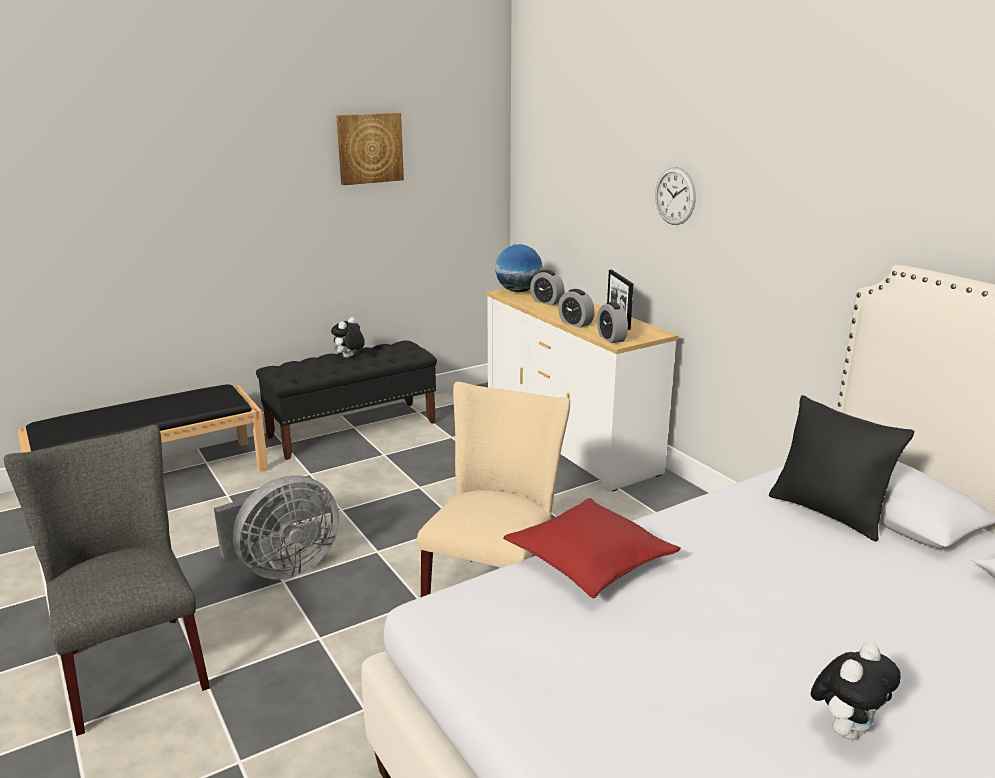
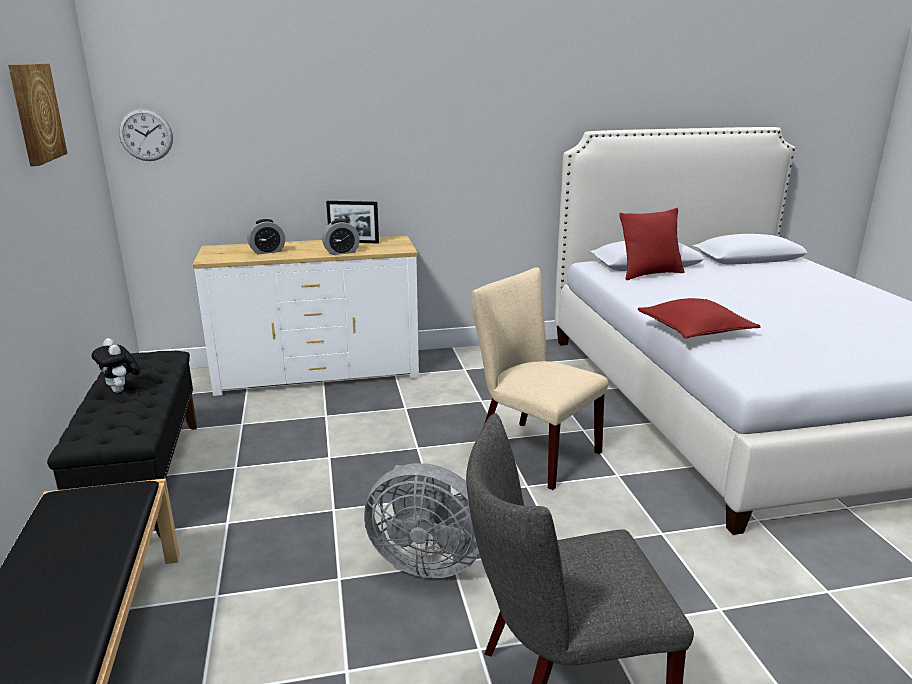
camera: 70 degrees left, 0 degrees up
grey fan [214,475,339,580] -> grey fan turned 120 degrees clockwise [364,463,479,578]
globe [495,244,543,292] -> none
alarm clock [597,302,628,343] -> none
wall clock [655,167,696,225] -> wall clock moved to [119,109,173,161]
black pillow [769,395,914,542] -> red pillow [619,208,684,280]
plush toy [811,643,901,740] -> none

